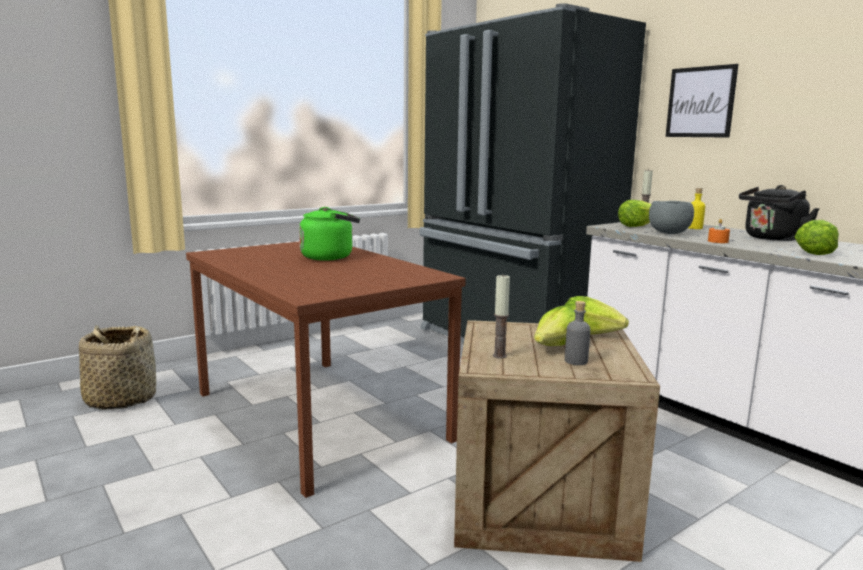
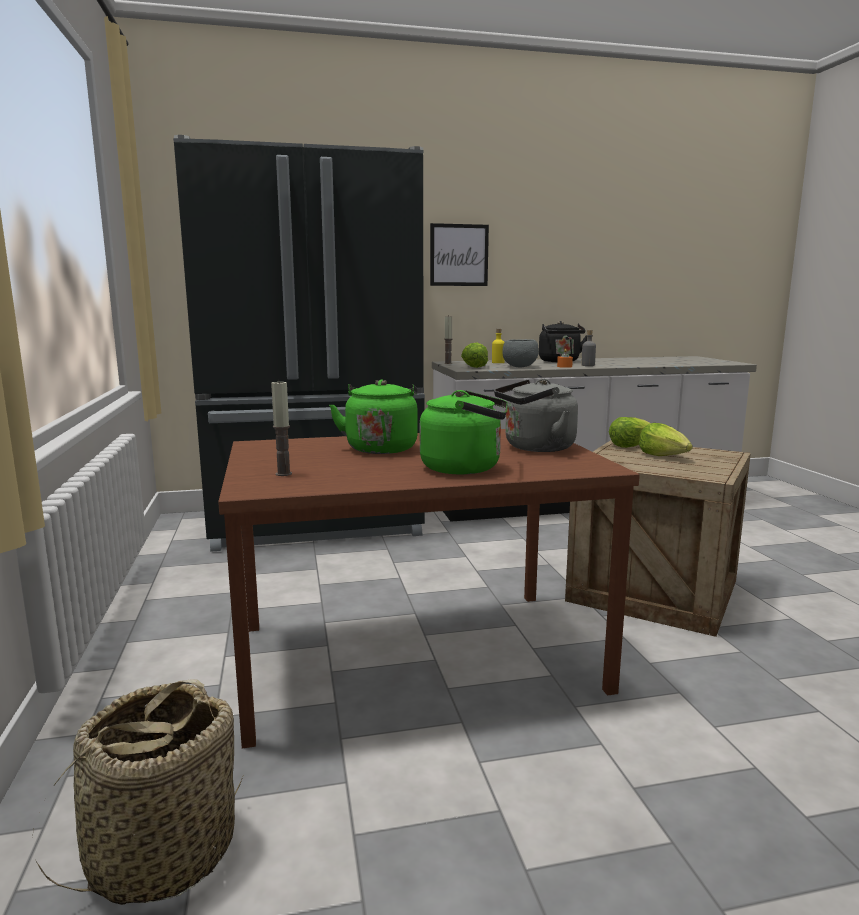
camera: 65 degrees left, 0 degrees up
candle [493,275,510,358] -> candle moved to [271,380,292,476]
grey bottle [565,301,591,365] -> grey bottle moved to [581,330,596,366]
lettuce [794,220,839,255] -> none
none -> green kettle [420,390,508,475]
none -> grey kettle [494,379,578,452]

